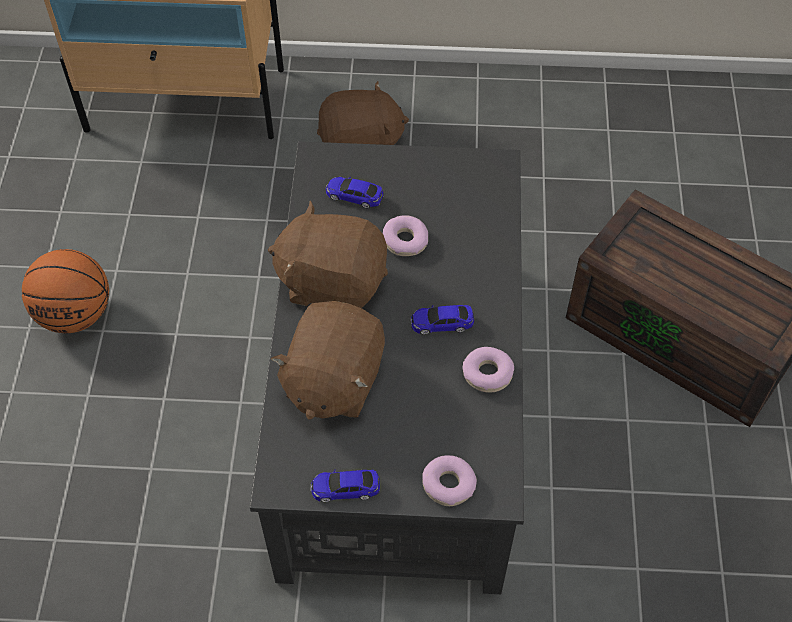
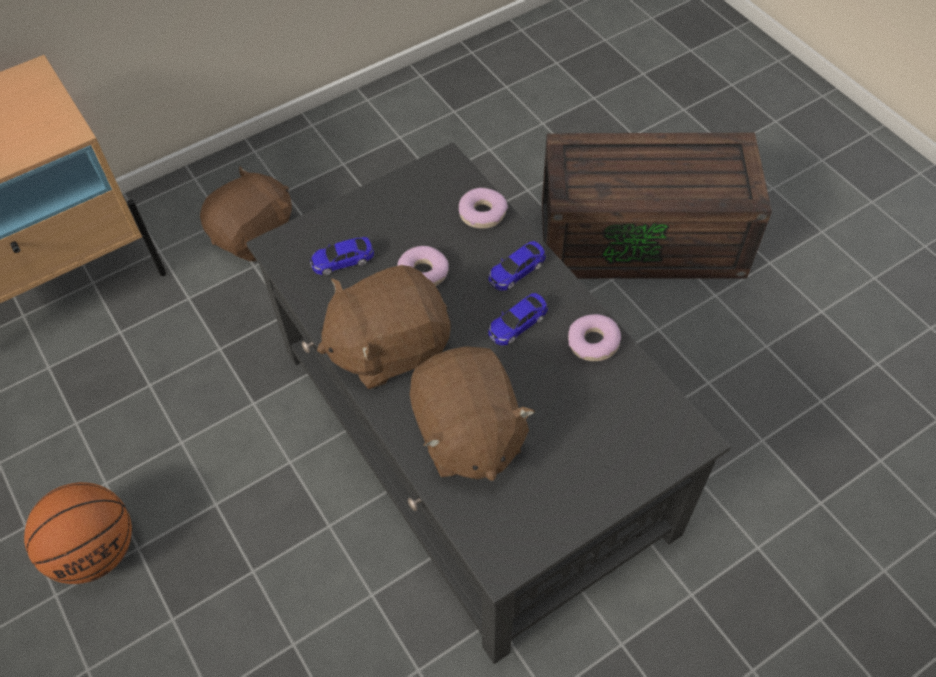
camera: 35 degrees left, 0 degrees up
toy car [311,469,380,502] -> toy car moved to [489,241,546,291]
donut [422,455,477,506] -> donut moved to [459,188,508,229]

